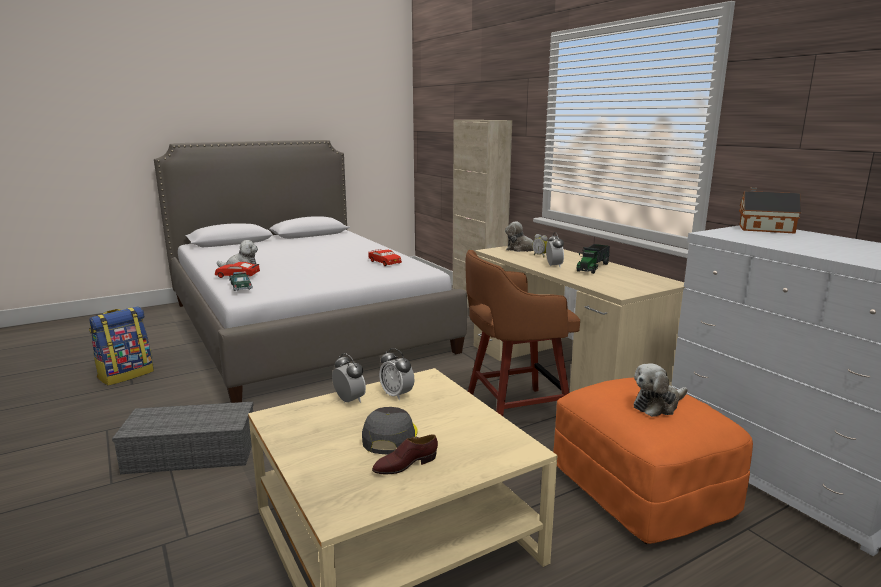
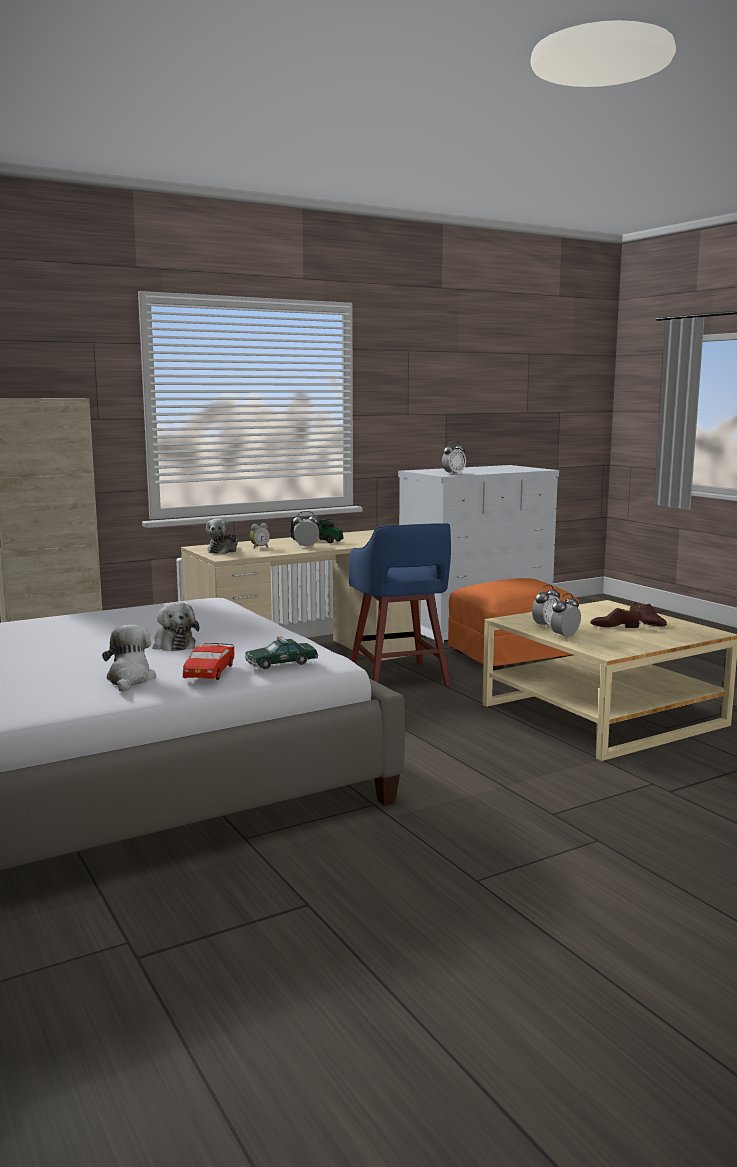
camera: 90 degrees left, 5 degrees down
backpack [89,306,154,386] -> none
grey storage box [112,402,253,474] -> none
grey cap [362,407,418,454] -> brown shoe [590,608,641,628]
red toy car [368,249,402,266] -> none
brown stool [465,250,580,416] -> blue stool [349,523,451,686]
plush toy [634,363,688,417] -> plush toy moved to [153,602,199,651]
toy house [739,187,801,234] -> none
none -> alarm clock [442,441,466,475]

